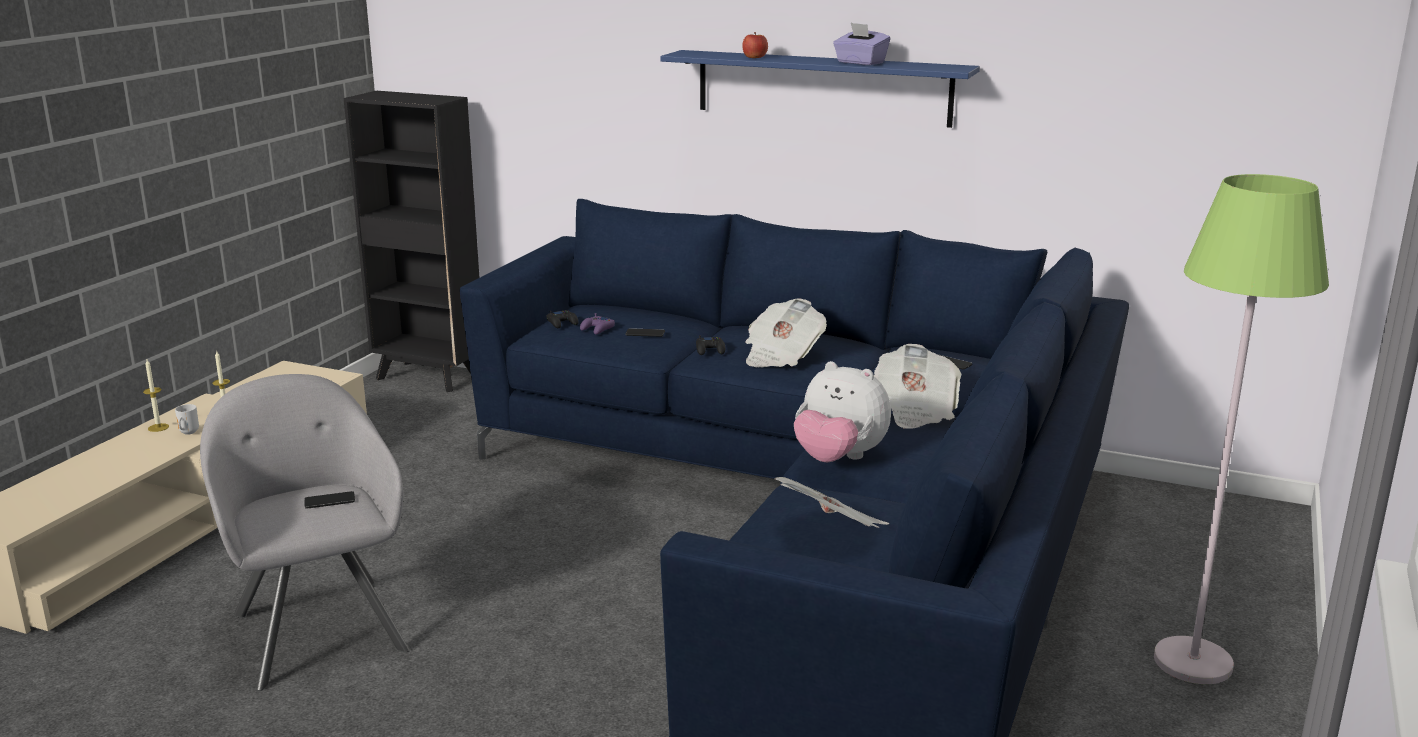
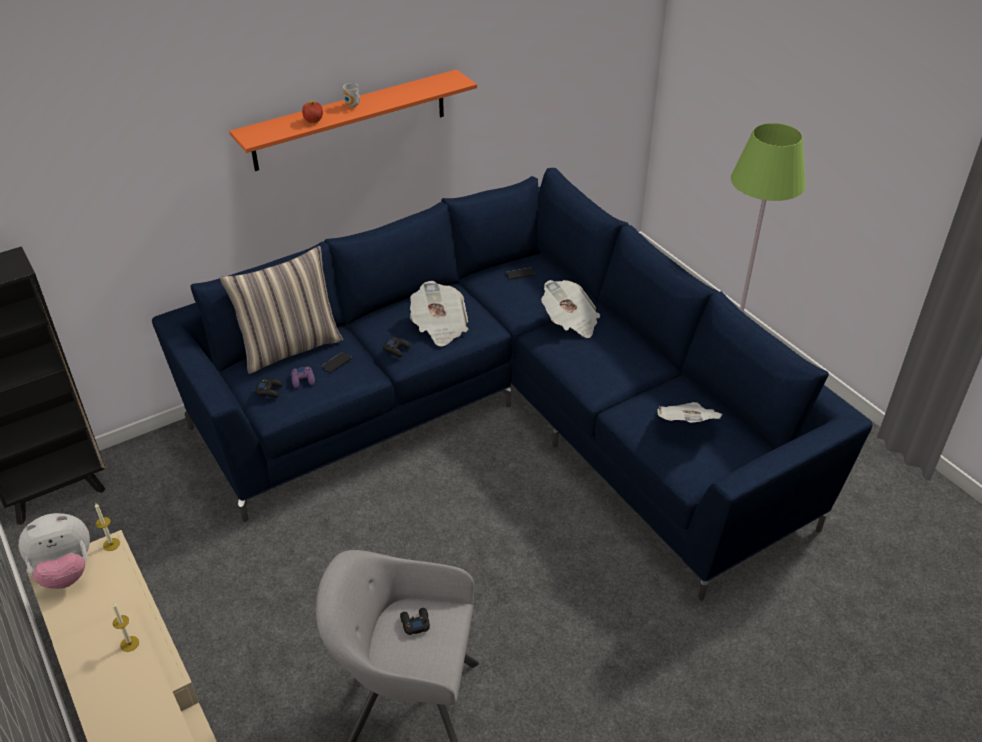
camera: 55 degrees left, 20 degrees up
candle [143,360,169,432] -> candle moved to [95,503,120,551]
mug [175,404,199,435] -> mug moved to [343,83,360,107]
phone [304,491,355,509] -> black game controller [400,608,430,635]
blue shelf [660,50,980,128] -> orange shelf [229,69,477,171]
plush toy [794,361,891,462] -> plush toy moved to [19,513,90,589]
purple tissue box [833,23,890,65] -> none
none -> pillow [220,246,343,374]

